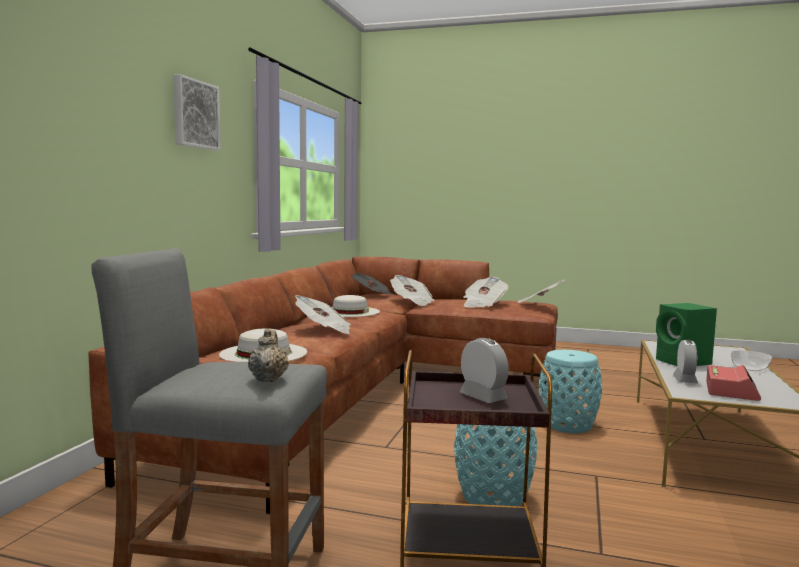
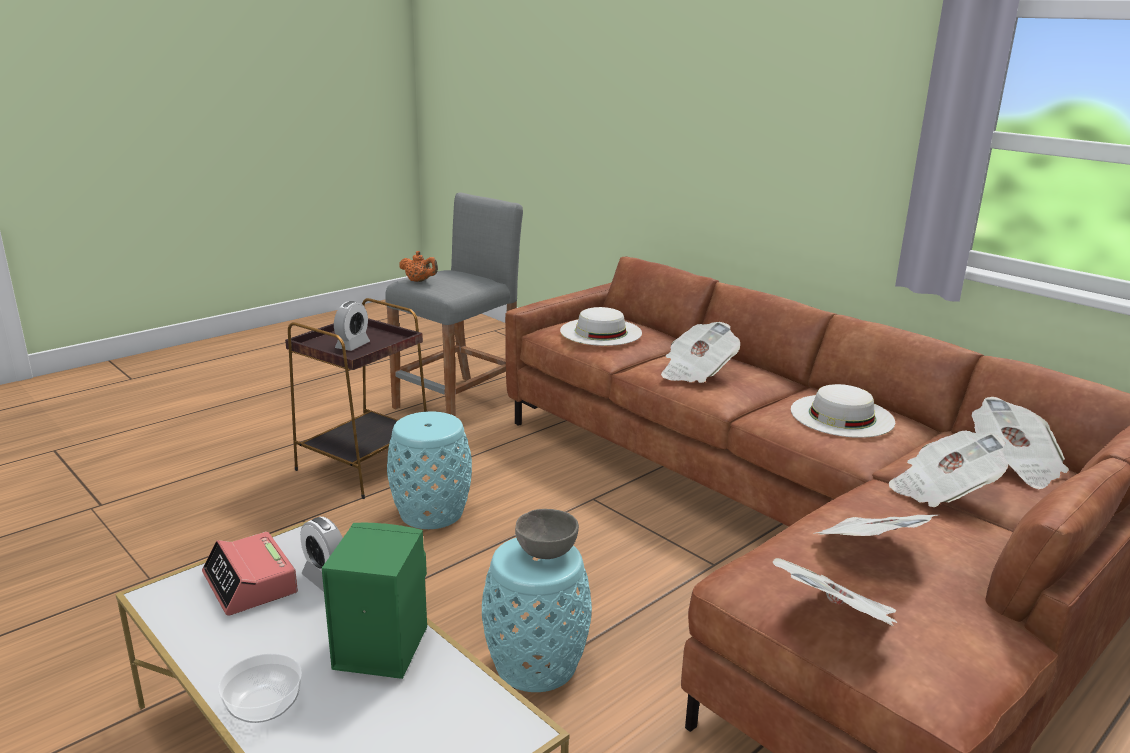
camera: 120 degrees right, 15 degrees up
picture [173,74,221,150] -> none
beige teapot [248,329,289,382] -> orange teapot [399,251,438,282]
alarm clock [460,338,509,403] -> alarm clock turned 60 degrees counterclockwise [334,301,370,351]
none -> grey bowl [515,509,579,559]

